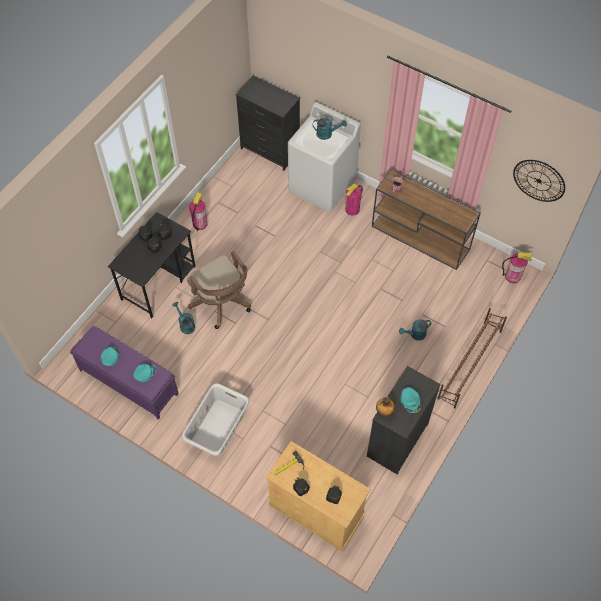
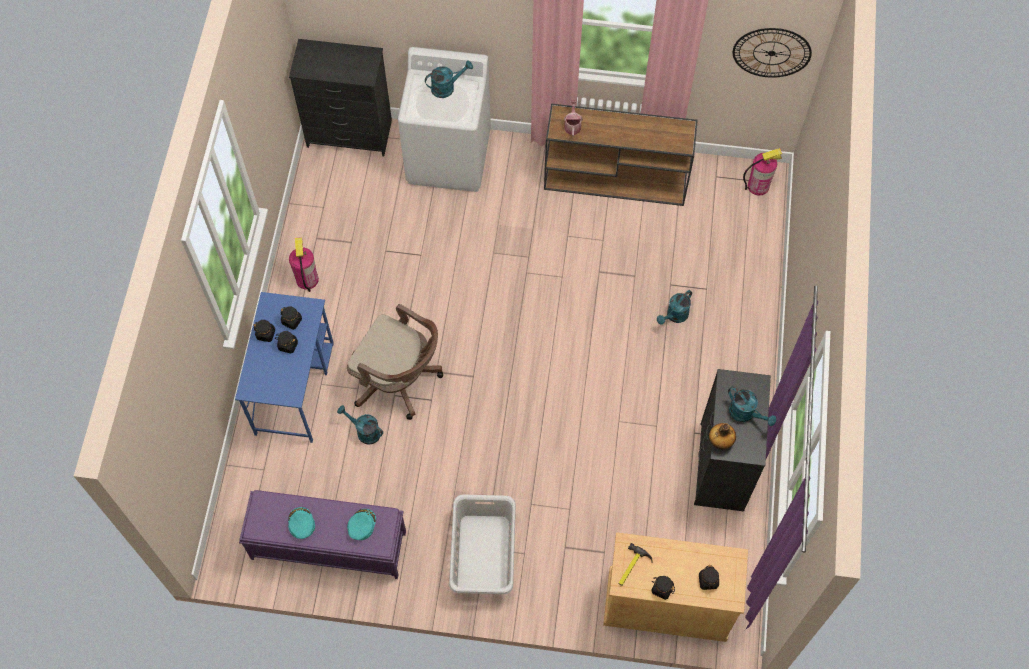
camera: 25 degrees left, 5 degrees up
black desk [108,212,195,318] -> blue desk [235,292,334,443]
fire extinguisher [345,183,363,216] -> none
turquoise cap [401,387,421,413] -> turquoise watering can [728,386,776,426]
brown shoe rack [437,308,507,409] -> none

